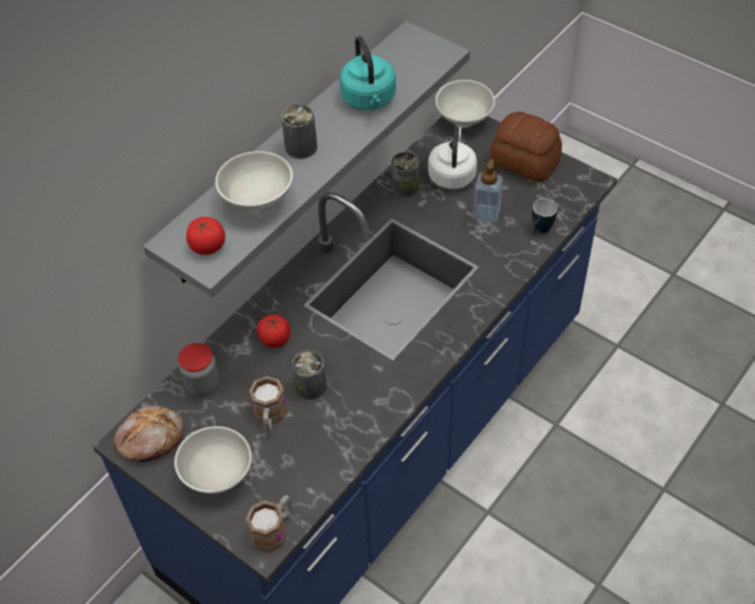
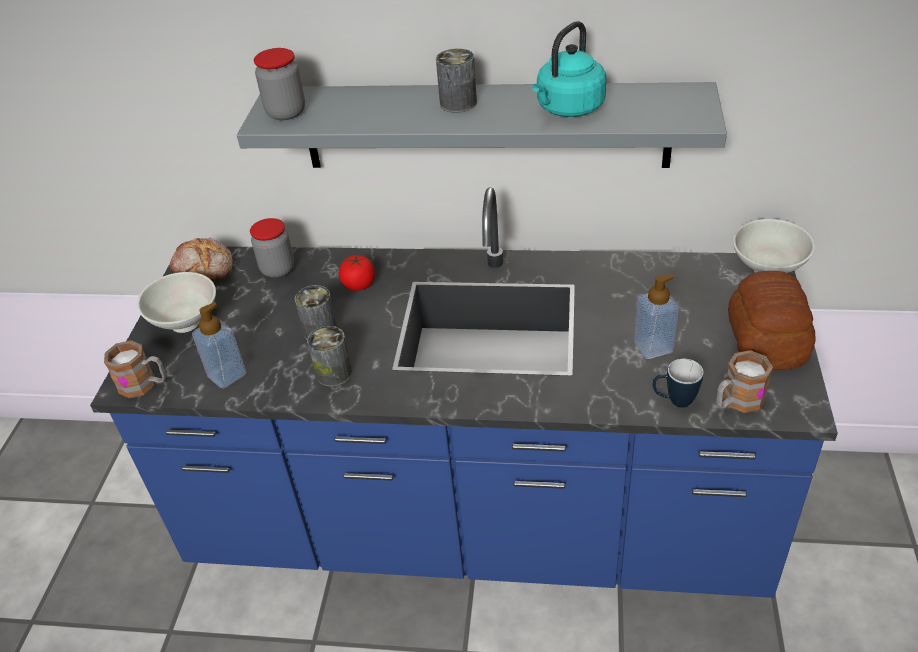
camera: 60 degrees right, 10 degrees down
tomato [186,217,225,255] -> jar [254,48,305,120]
white bowl [215,151,293,214] -> none
mug [249,376,287,432] -> mug moved to [716,350,773,413]
can [391,152,419,197] -> can moved to [307,326,352,387]
white kettle [428,126,477,189] -> none
none -> soap dispenser [192,302,247,389]

